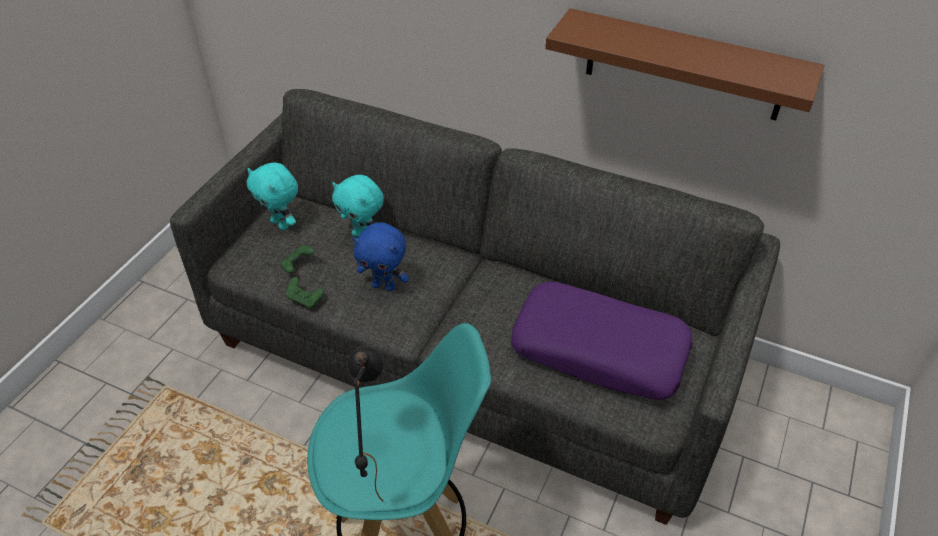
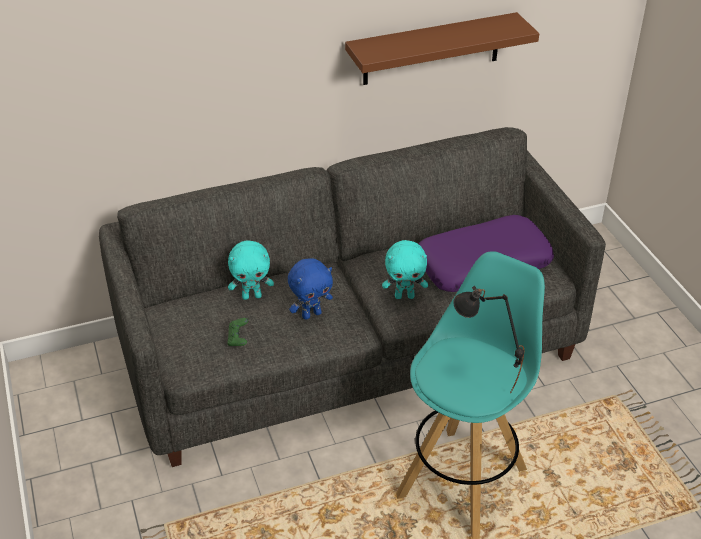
camera: 45 degrees left, 5 degrees down
turquoise plush toy [247,163,298,230] -> turquoise plush toy moved to [382,240,428,299]
green game controller [286,277,324,309] -> none

